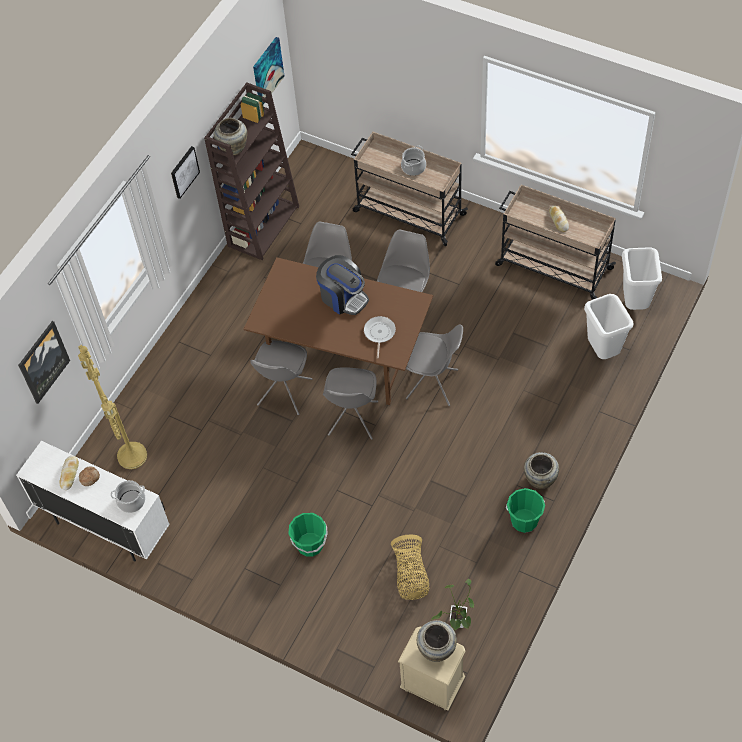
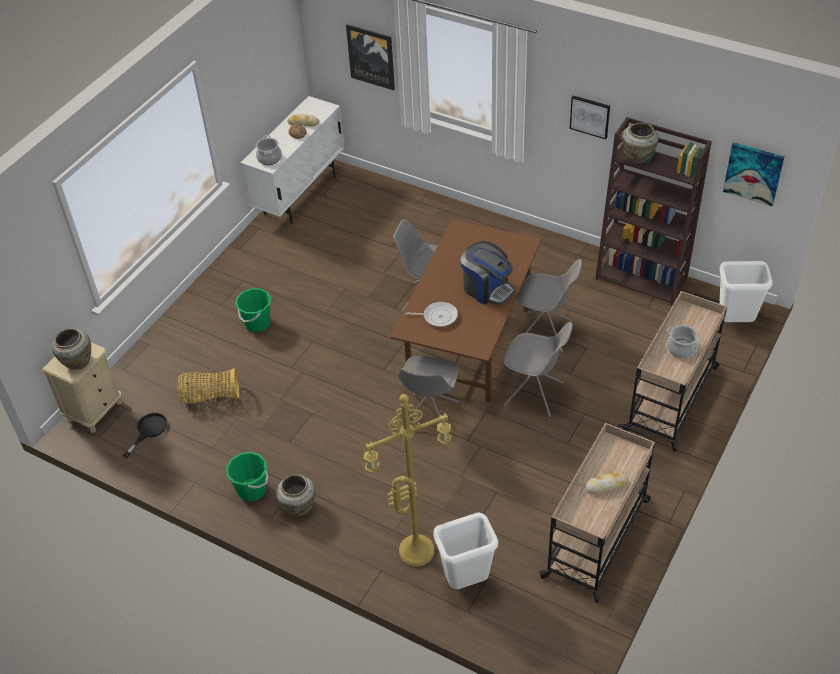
camera: 90 degrees right, 10 degrees down
yellow floor lamp [78,345,147,469] -> yellow floor lamp moved to [364,394,452,567]
coffee machine [316,255,369,315] -> coffee machine turned 90 degrees counterclockwise [460,241,515,305]
grey chair [323,367,378,440] -> none
potted plant [431,579,475,630] -> black frying pan [123,413,168,458]
white trash can [622,247,662,310] -> white trash can moved to [719,261,773,322]

